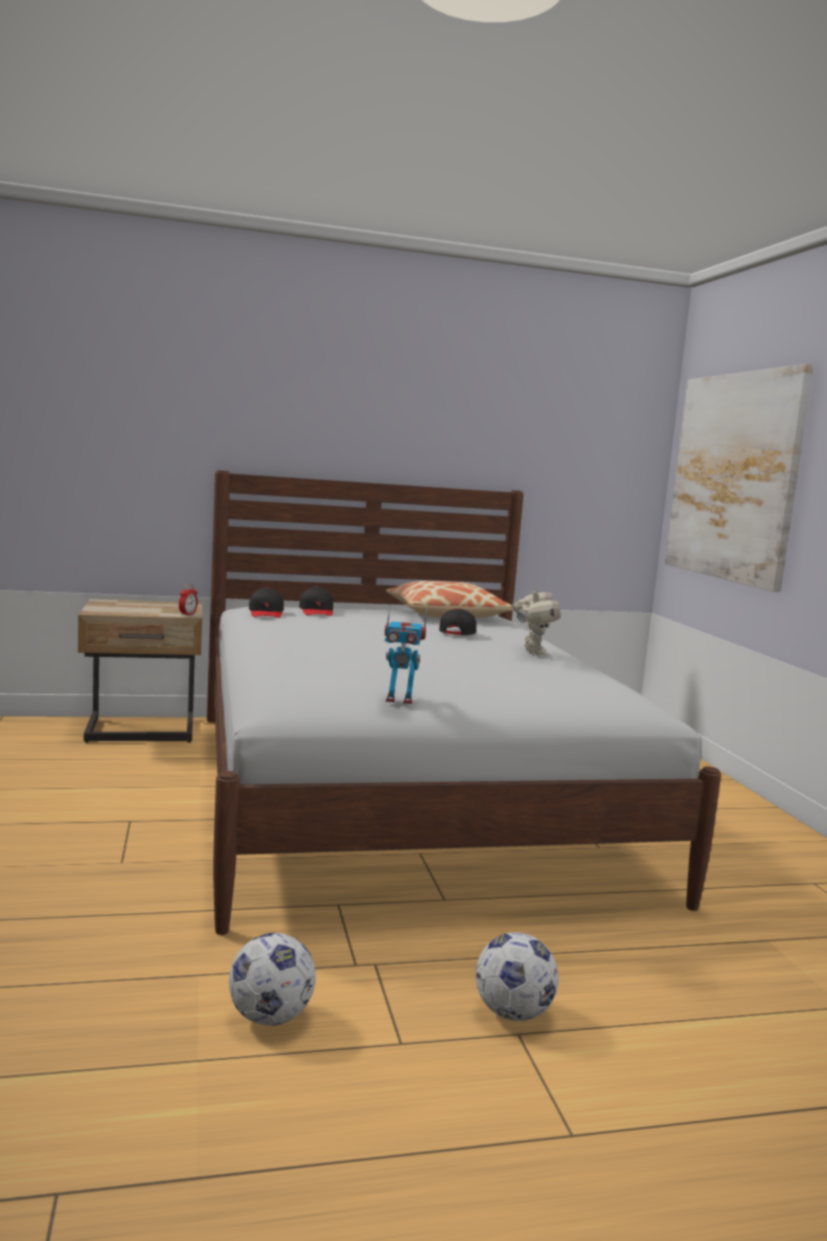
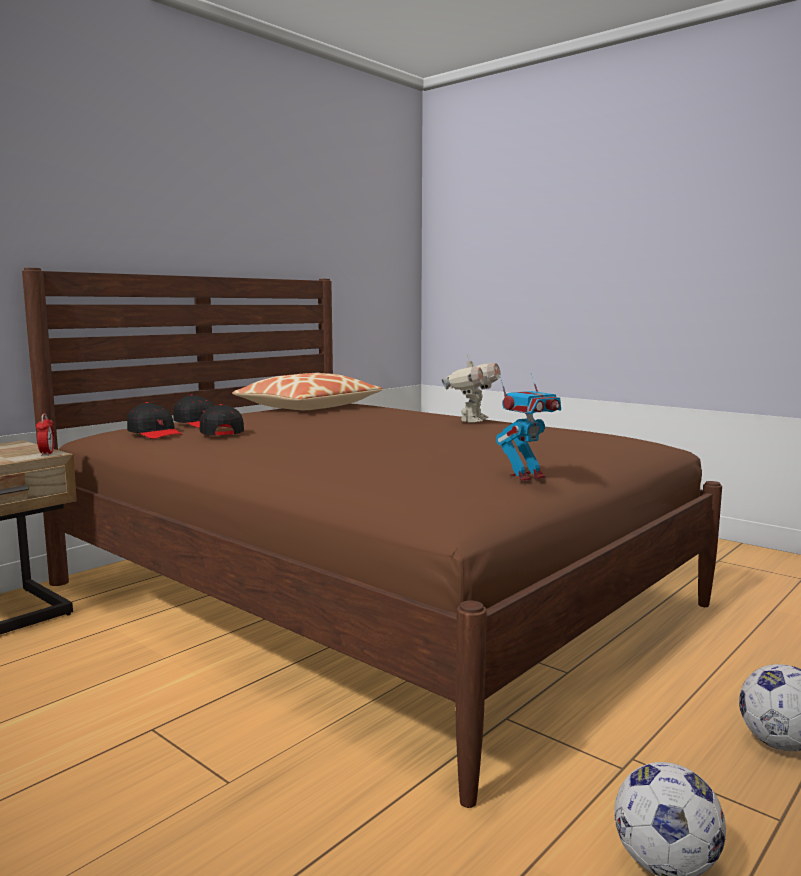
camera: 35 degrees left, 0 degrees up
white bed [207,470,721,935] -> brown bed [22,268,722,808]
black cap [439,608,477,635] -> black cap moved to [200,404,244,435]
toy robot [513,587,561,655] -> toy robot turned 60 degrees clockwise [442,354,501,423]
picture [665,364,814,592] -> none

